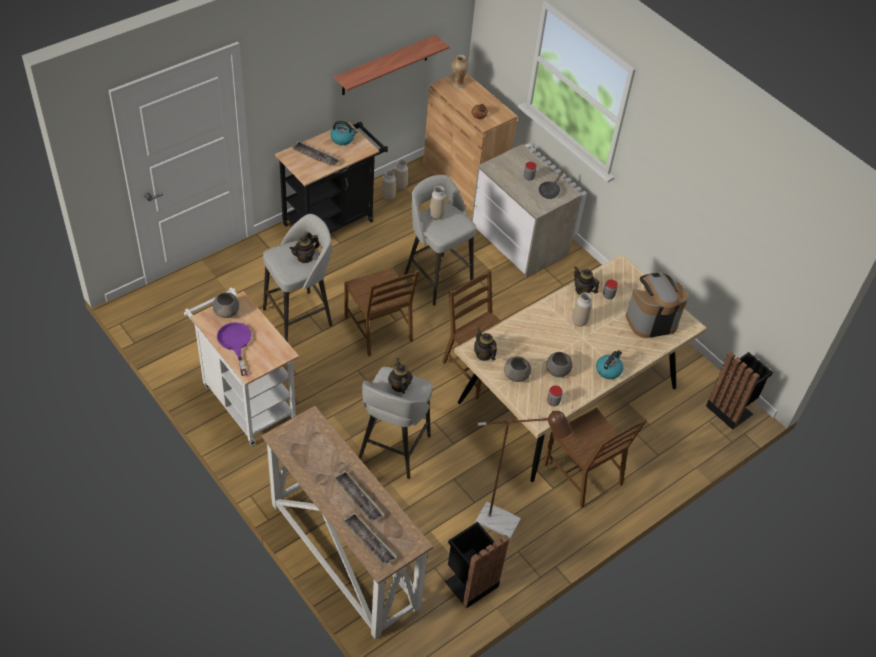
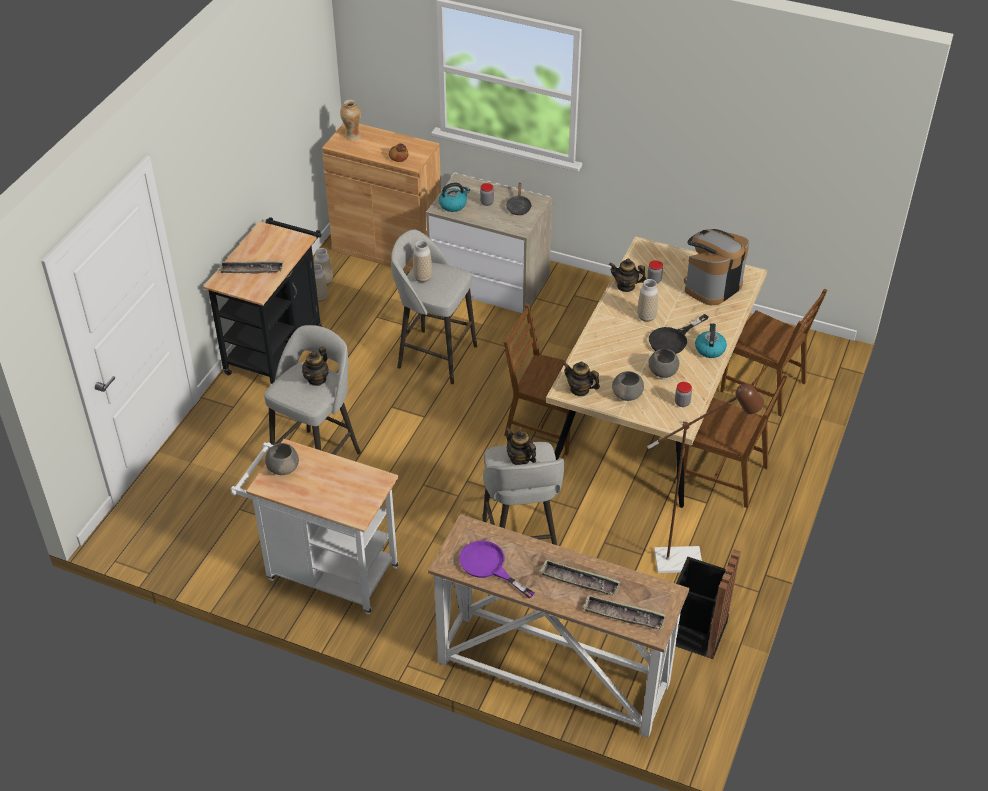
camera: 25 degrees left, 5 degrees down
purple frying pan [217,322,251,376] -> purple frying pan moved to [459,540,535,598]
kettle [331,121,358,145] -> kettle moved to [439,183,470,212]
shelf [334,35,450,95] -> none
brown chair [344,267,419,356] -> brown chair moved to [720,289,828,416]
black trash can [706,352,773,430] -> none
none -> black frying pan [649,314,709,354]

